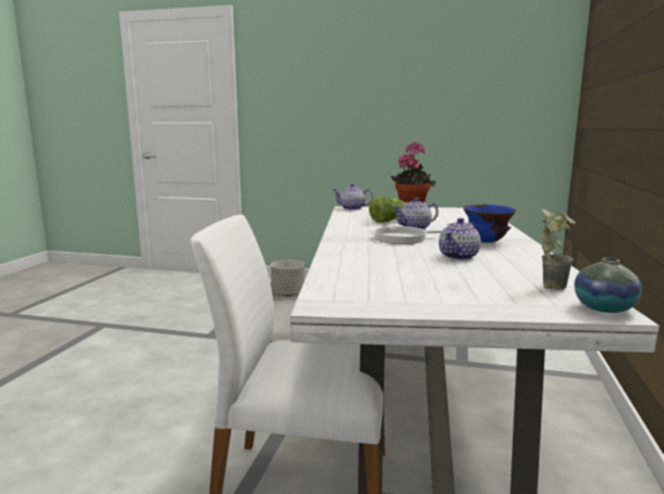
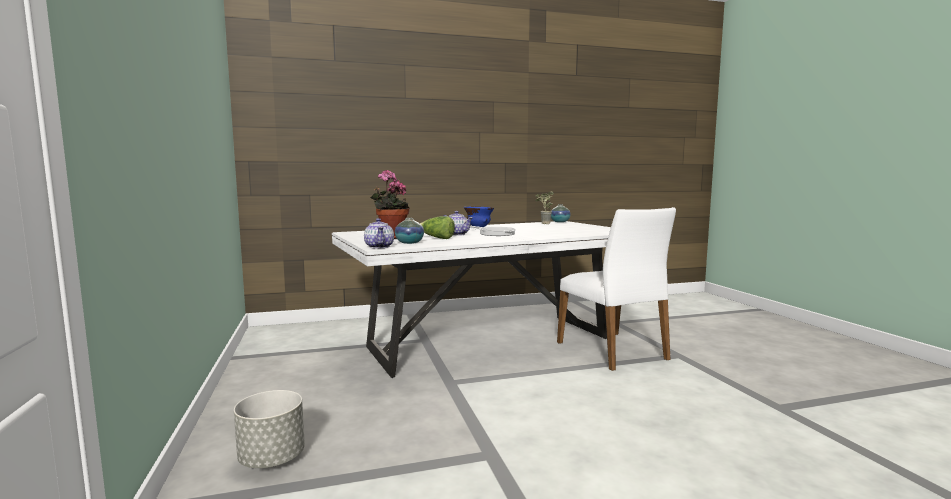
camera: 120 degrees left, 5 degrees down
teapot [439,218,481,260] -> none
none -> vase [395,218,424,244]

